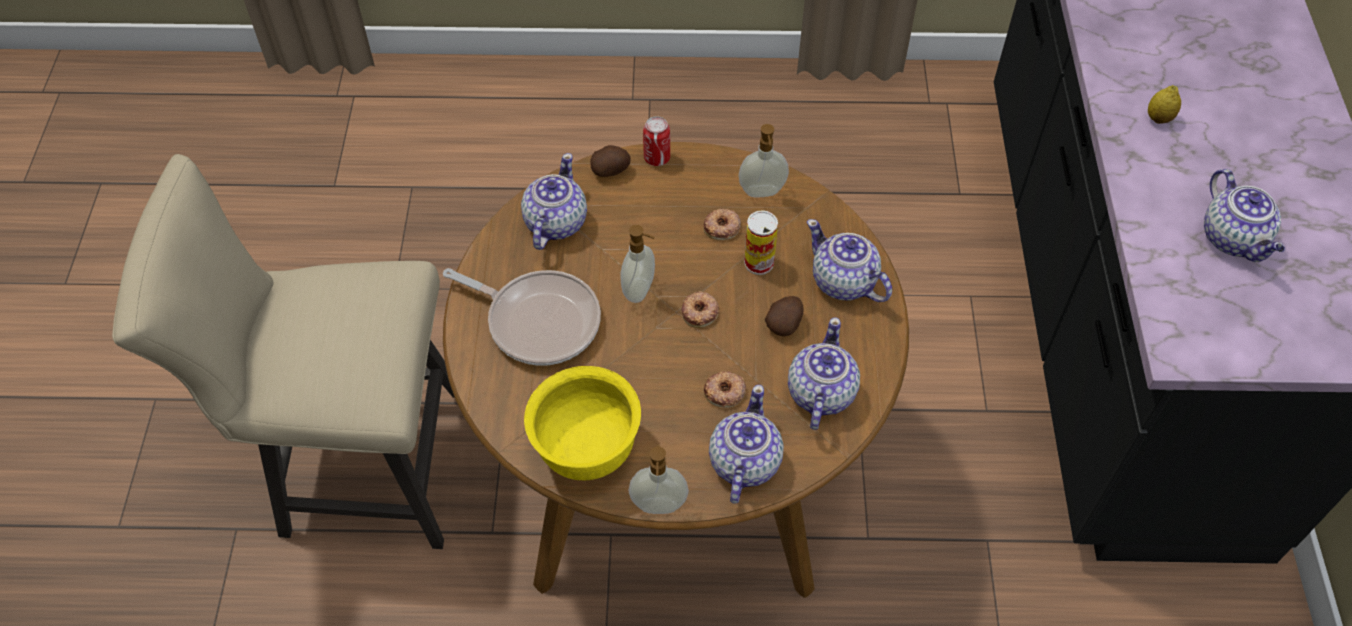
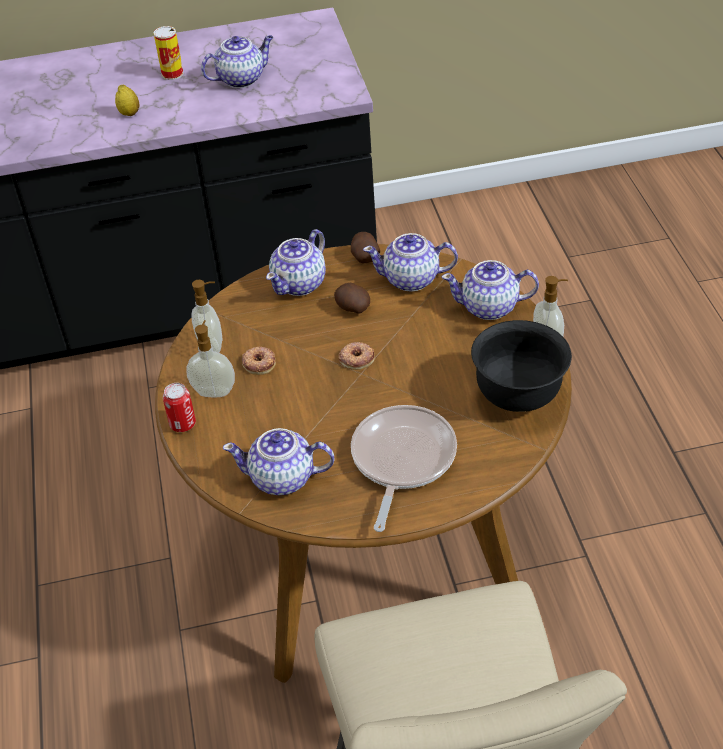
camera: 100 degrees left, 10 degrees down
yellow bowl [524,366,641,480] -> black bowl [471,320,572,412]
potato [590,145,631,177] -> potato moved to [351,232,380,263]
soap dispenser [620,225,655,303] -> soap dispenser moved to [186,320,235,397]
donut [704,371,746,408] -> none
can [744,210,778,275] -> can moved to [154,26,184,80]

